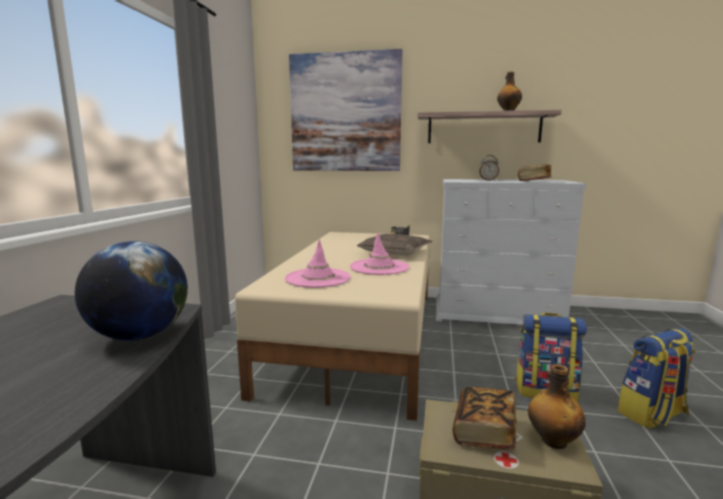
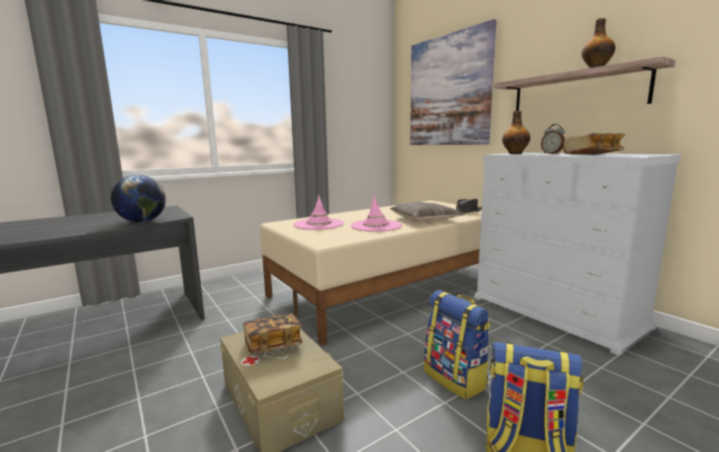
camera: 45 degrees right, 0 degrees up
bottle [528,364,586,449] -> bottle moved to [502,111,530,154]

